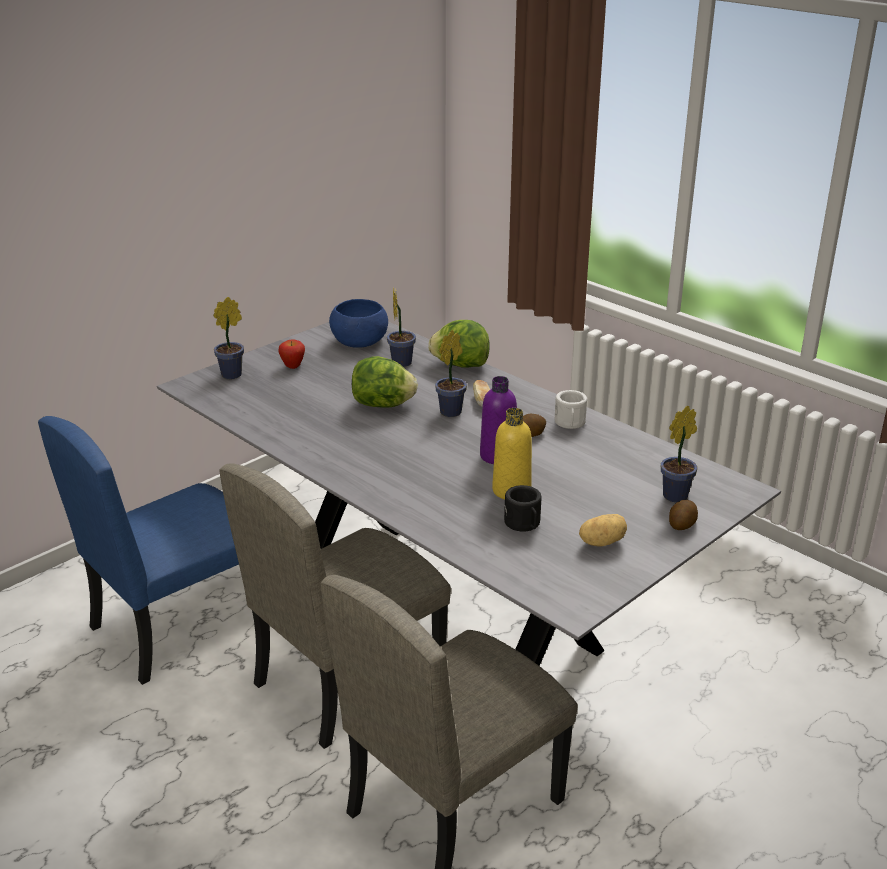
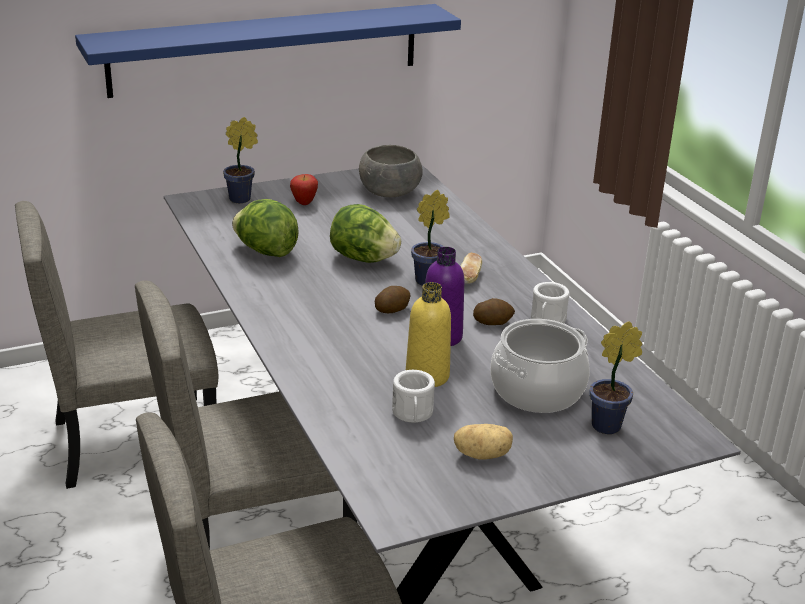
camera: 20 degrees right, 0 degrees up
blue chair [38,416,239,685] -> beige chair [15,201,219,489]
blue bowl [329,299,388,348] -> grey bowl [359,145,423,197]
potted plant [387,287,416,367] -> none
lettuce [428,320,490,367] -> lettuce moved to [232,199,299,257]
black mug [504,485,542,532] -> white mug [392,370,435,423]
potato [669,500,698,530] -> potato moved to [375,286,411,313]
none -> blue shelf [75,4,461,98]
none -> cooking pot [490,319,590,413]

